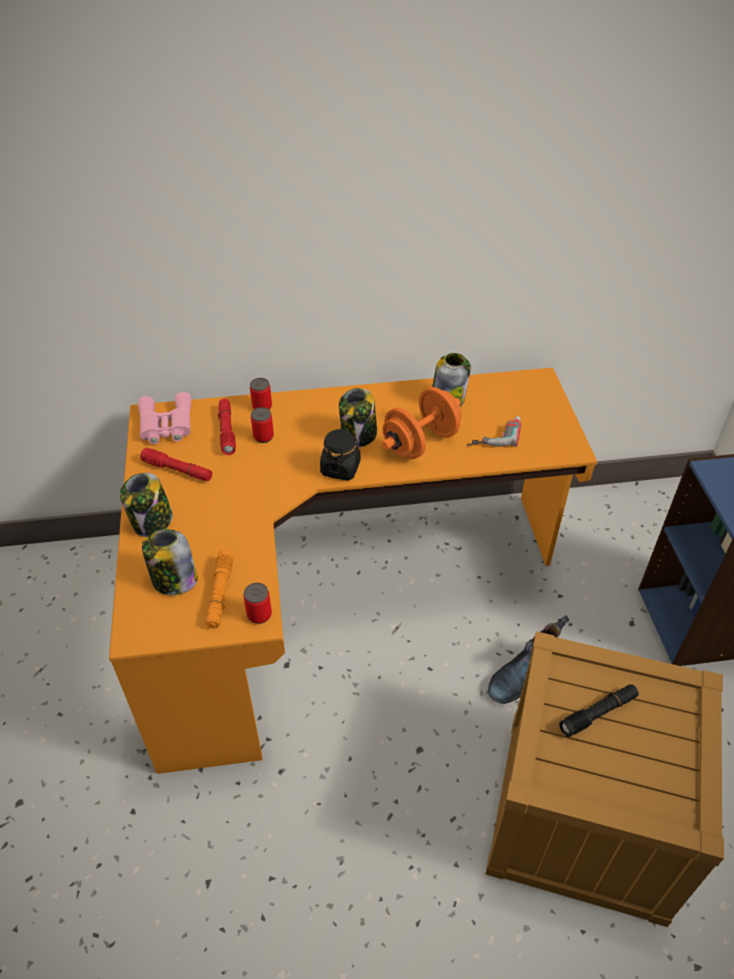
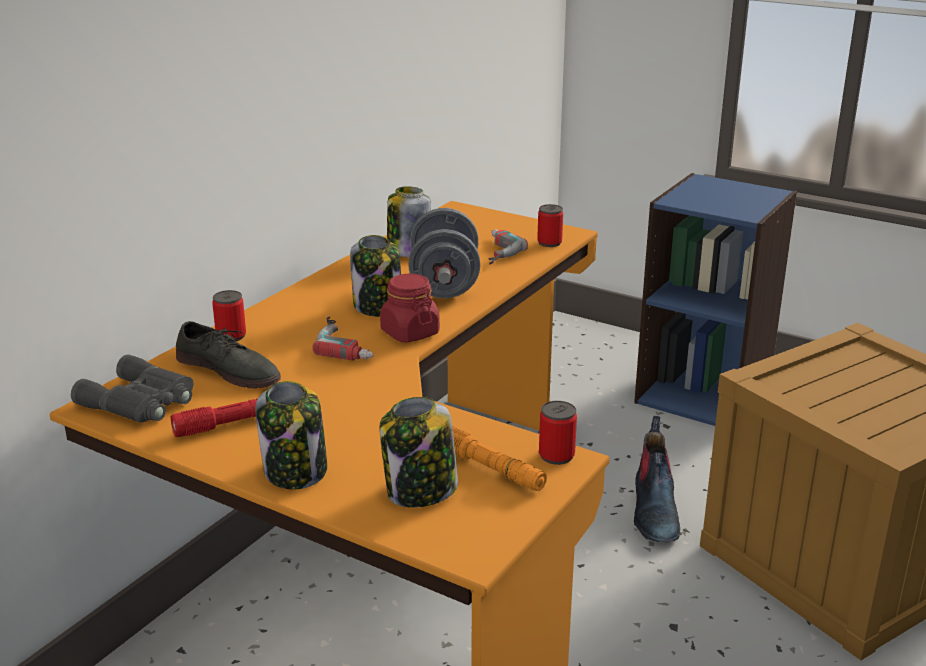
camera: 50 degrees left, 20 degrees down
pink binoculars [138,392,191,444] -> grey binoculars [71,354,193,423]
red flashlight [218,398,236,455] -> grey shoe [176,321,281,388]
can [251,407,274,443] -> can moved to [537,204,563,247]
black jar [320,428,360,480] -> red jar [380,274,440,343]
orange dumbbell [382,387,461,459] -> grey dumbbell [408,208,480,298]
black flashlight [559,684,639,737] -> none
none -> power drill [313,317,374,361]

